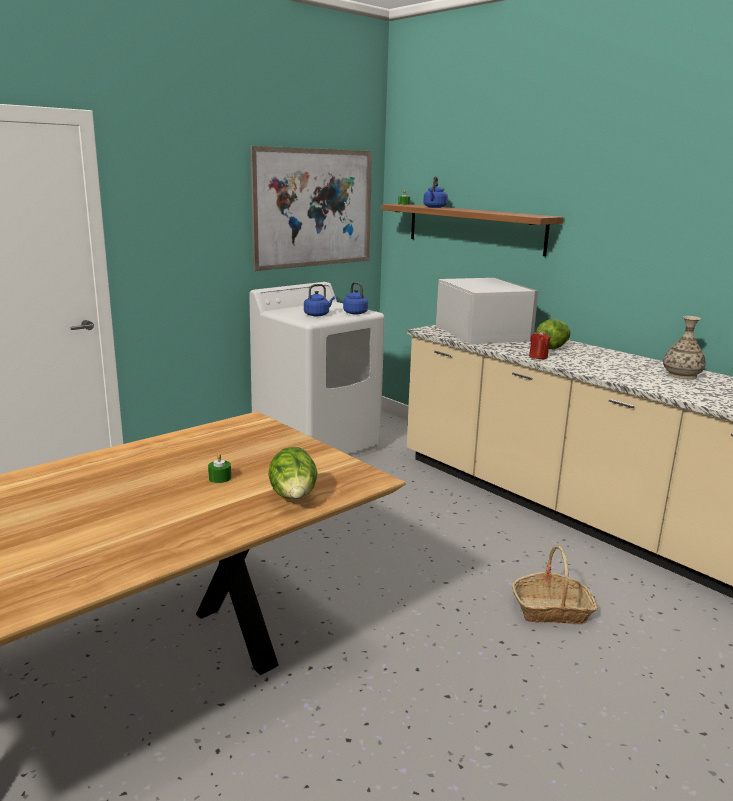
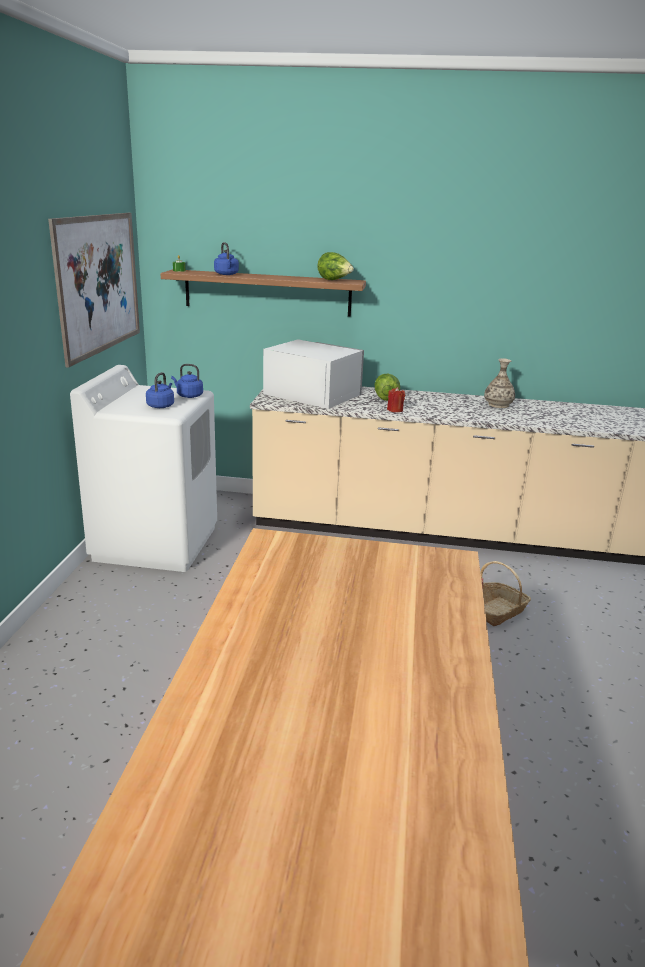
camera: 40 degrees left, 5 degrees up
green candle [208,454,231,483] -> none
lettuce [269,447,318,499] -> lettuce moved to [317,252,354,280]

